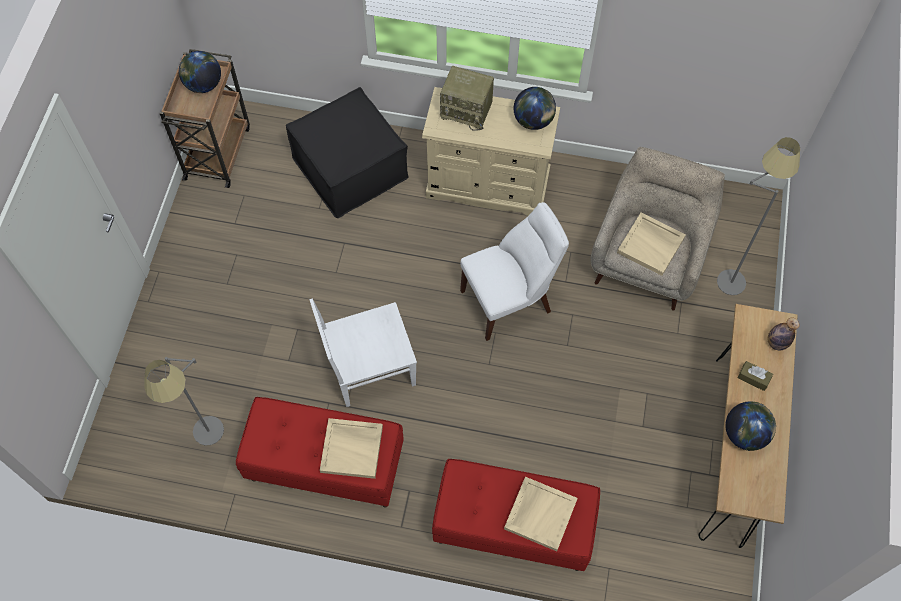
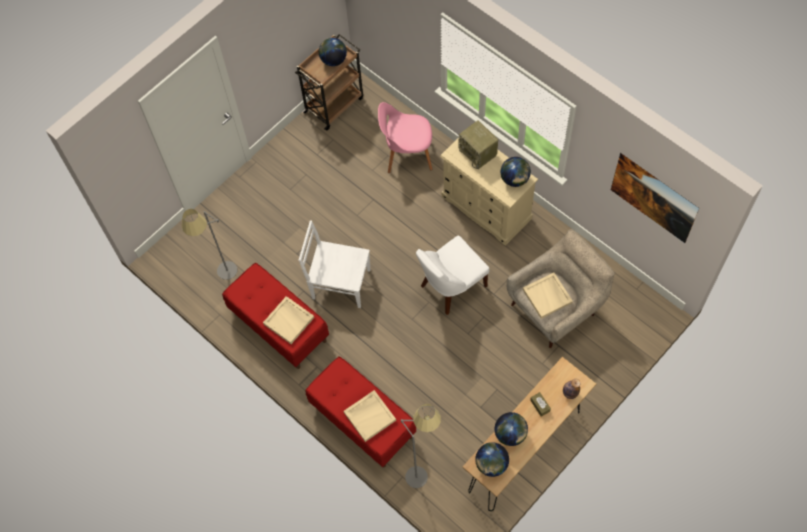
camera: 35 degrees right, 0 degrees up
black ottoman [286,87,408,218] -> pink chair [378,102,433,173]
white chair [460,202,569,341] -> white chair turned 135 degrees clockwise [416,235,489,315]
grey floor lamp [717,137,800,295] -> grey floor lamp moved to [401,404,441,488]
none -> globe [475,442,509,477]
none -> picture [611,153,699,243]

